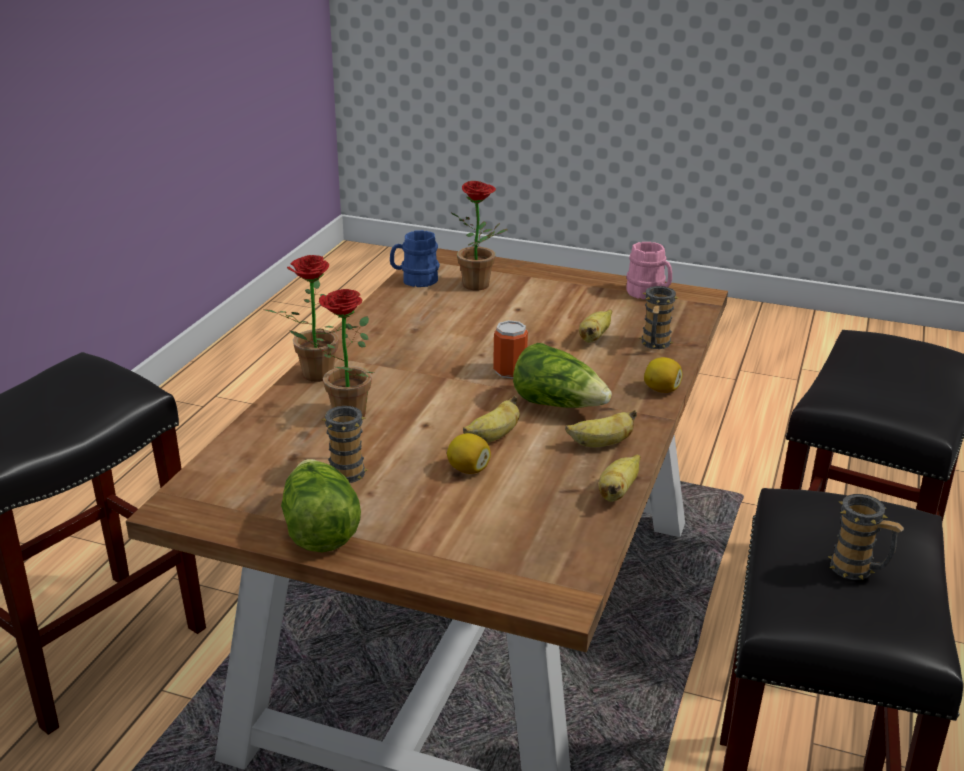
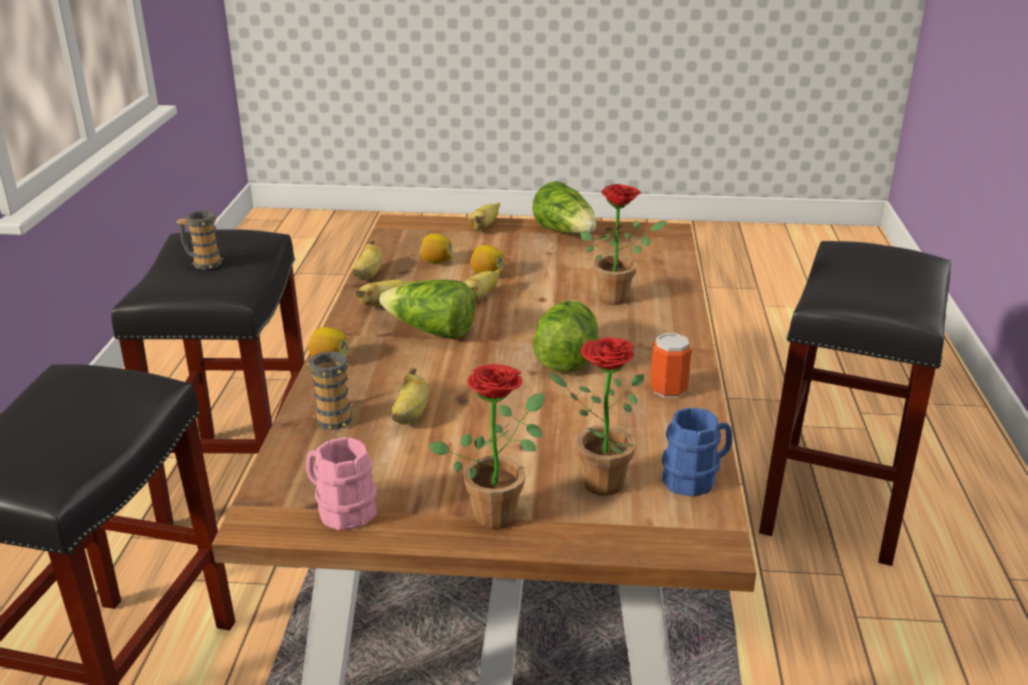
camera: 165 degrees right, 0 degrees up
potted plant [264,255,358,382] -> potted plant moved to [428,364,544,530]
mug [322,406,368,483] -> none
can [493,320,528,379] -> can moved to [650,333,691,398]
none -> lemon [420,233,452,263]
none -> banana [469,203,500,231]
none -> lettuce [533,300,598,372]

